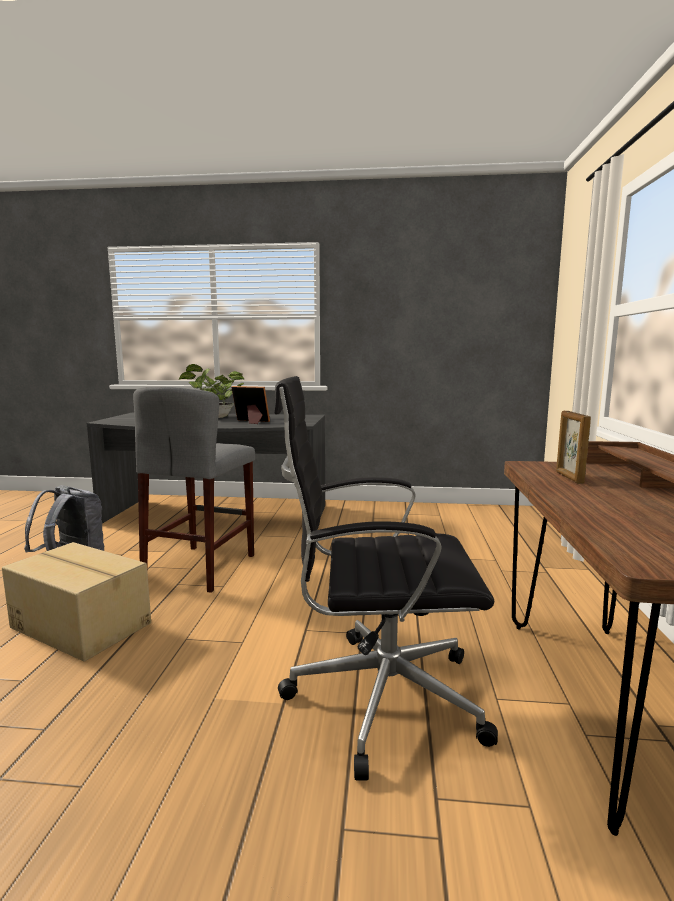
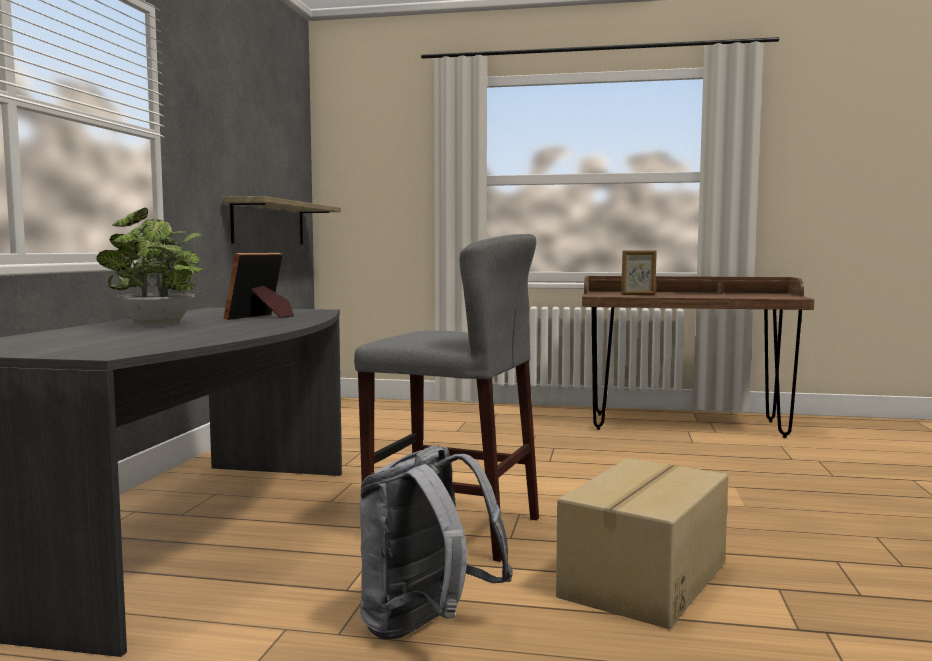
camera: 85 degrees left, 5 degrees down
black office chair [274,376,498,780] -> none
none -> shelf [221,196,341,245]

